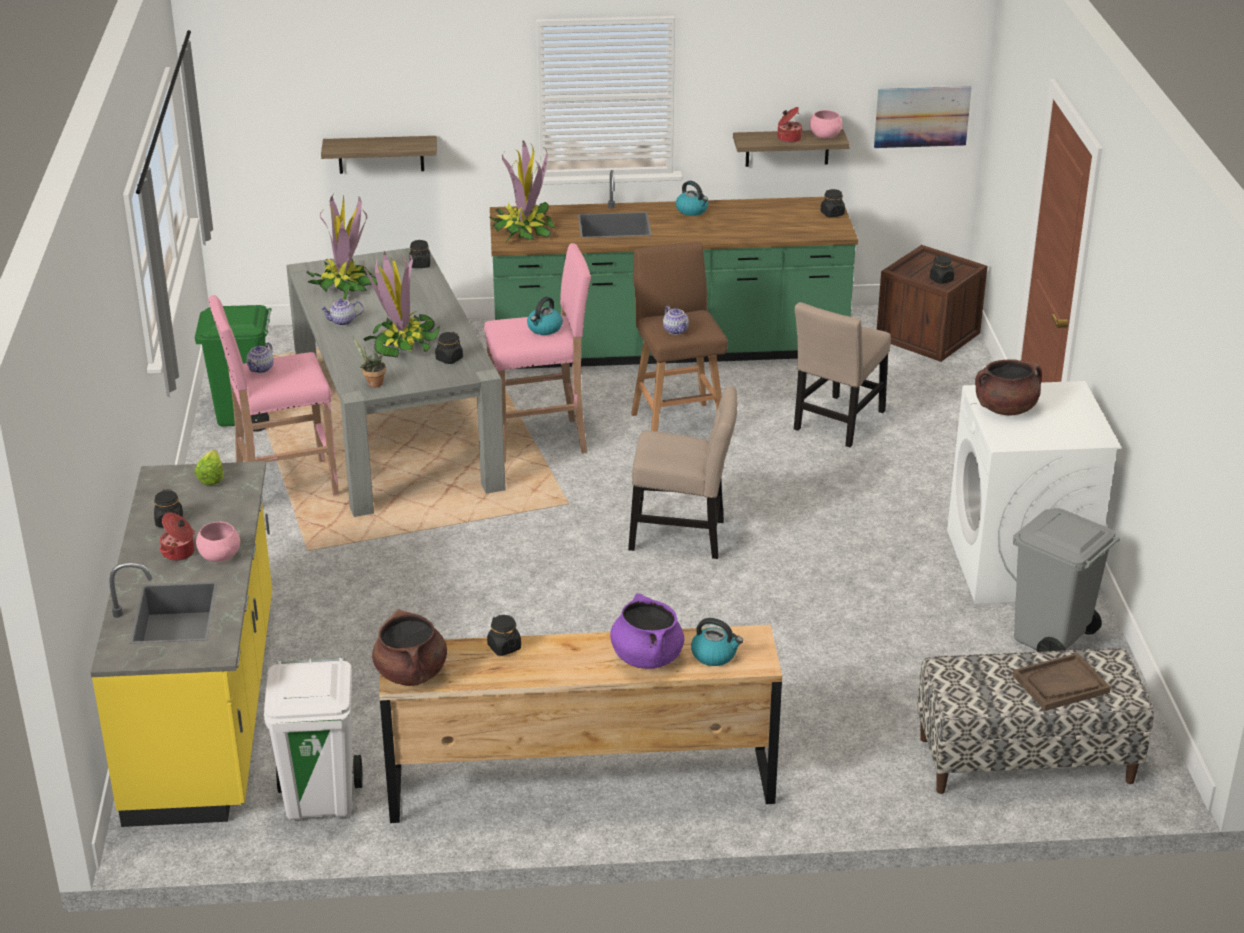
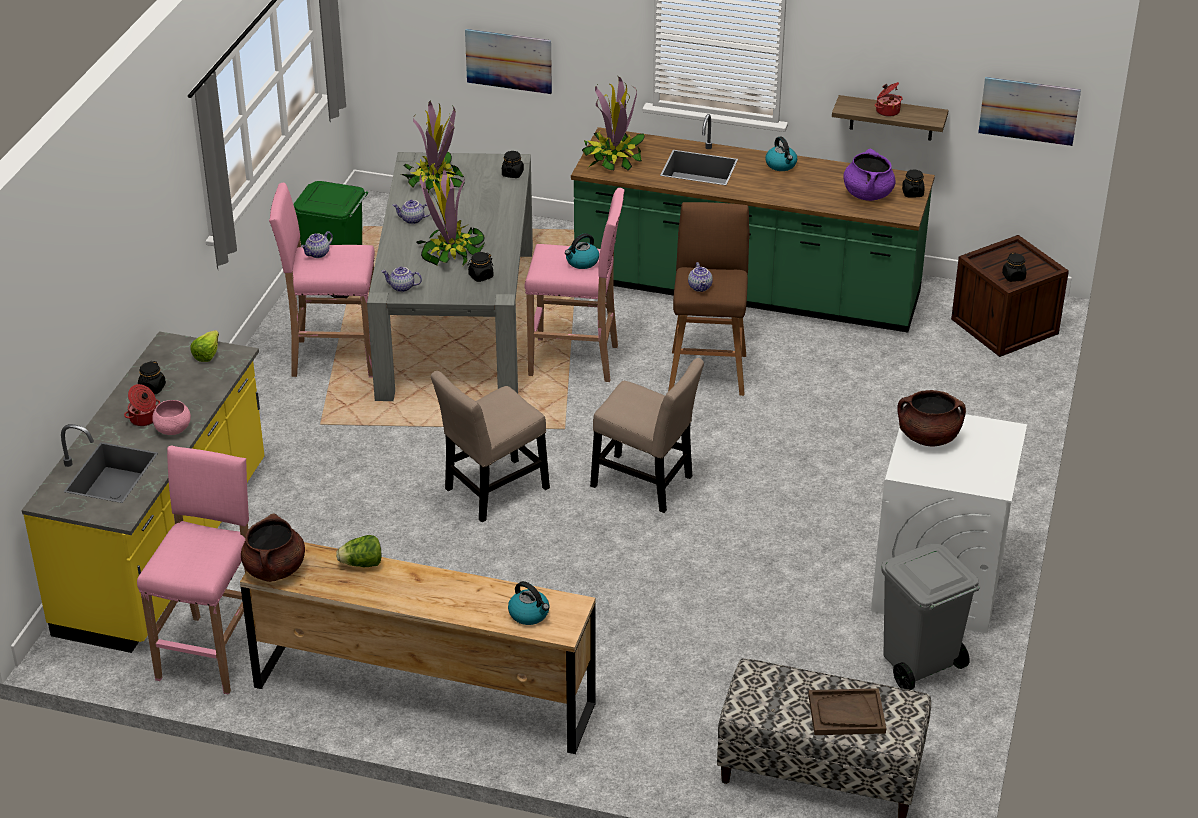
camera: 20 degrees right, 5 degrees up
white trash can [264,657,363,820] -> pink stool [137,445,249,695]
shelf [321,136,437,174] -> picture [465,29,552,94]
potted plant [353,337,386,388] -> teapot [381,267,422,292]
black jar [487,615,521,656] -> lettuce [336,535,382,567]
purple cooking pot [610,593,684,669] -> purple cooking pot moved to [843,148,895,201]
beige chair [794,302,891,447] -> beige chair moved to [431,371,550,522]
pink bowl [810,110,843,138] -> none

